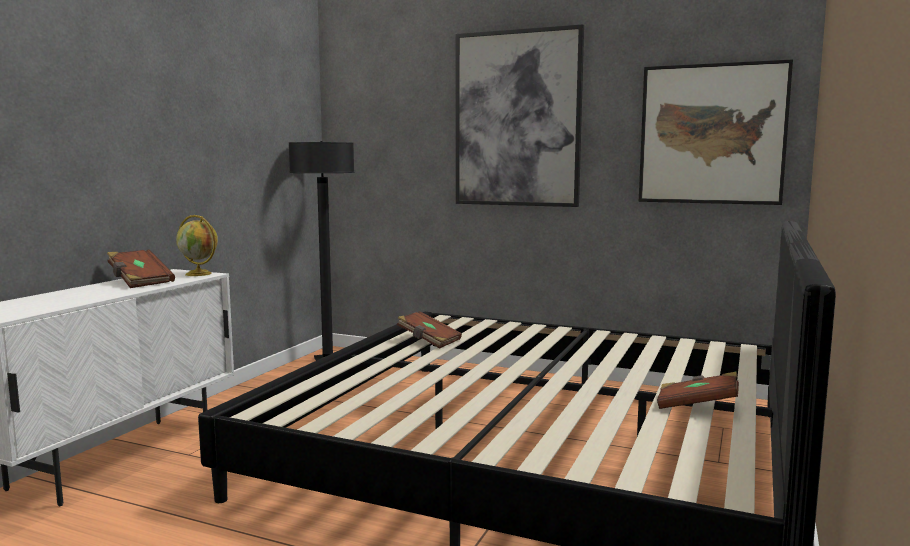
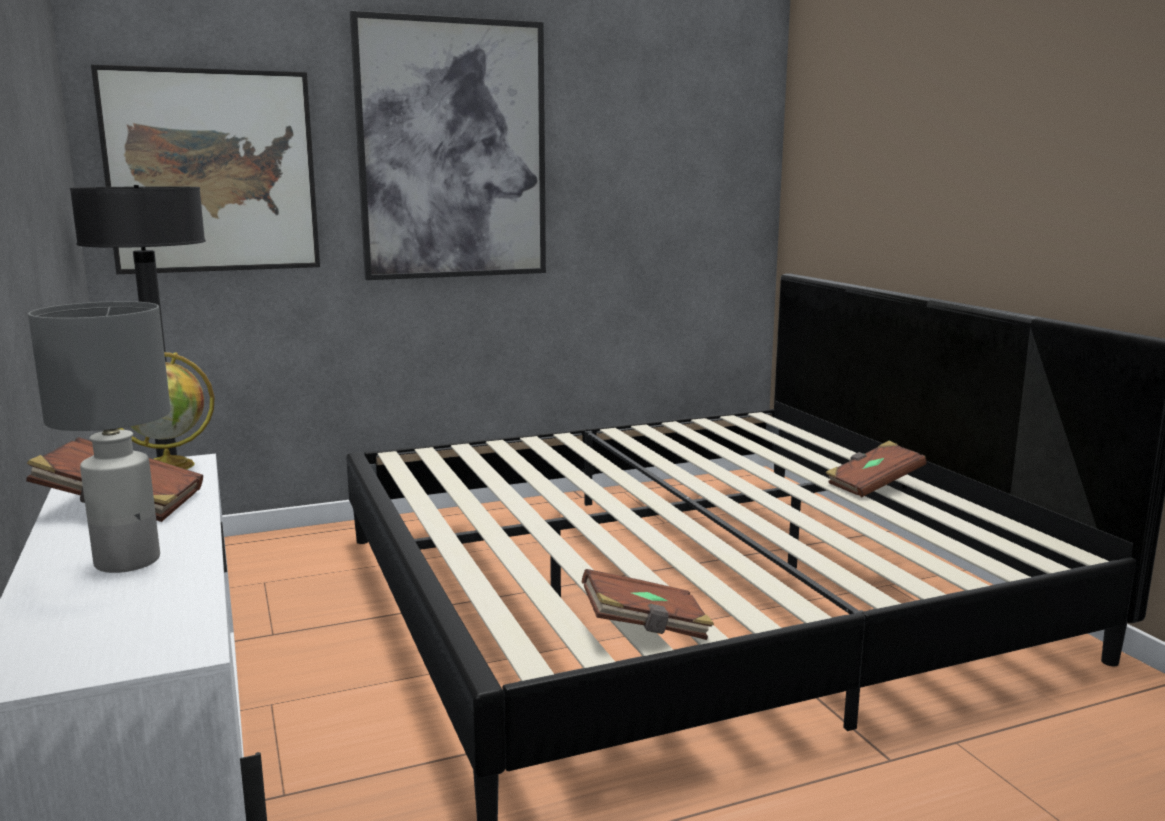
camera: 45 degrees left, 5 degrees up
brown book [397,311,462,349] -> brown book moved to [582,569,714,640]
picture [639,59,793,205] -> picture moved to [91,65,320,274]
none -> grey table lamp [28,301,171,573]

